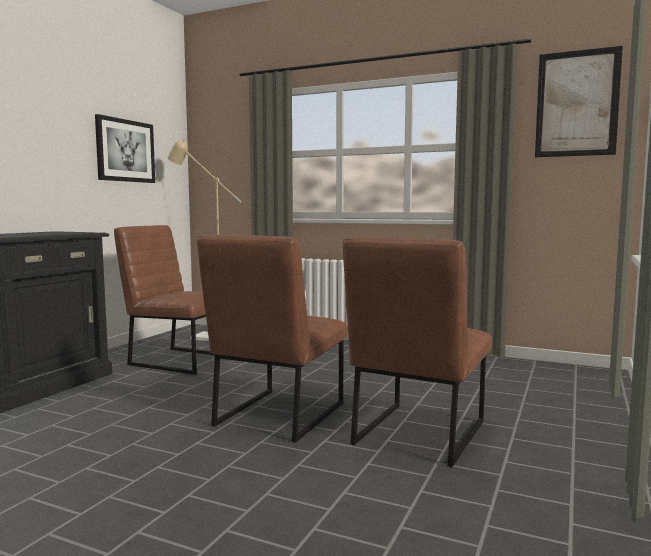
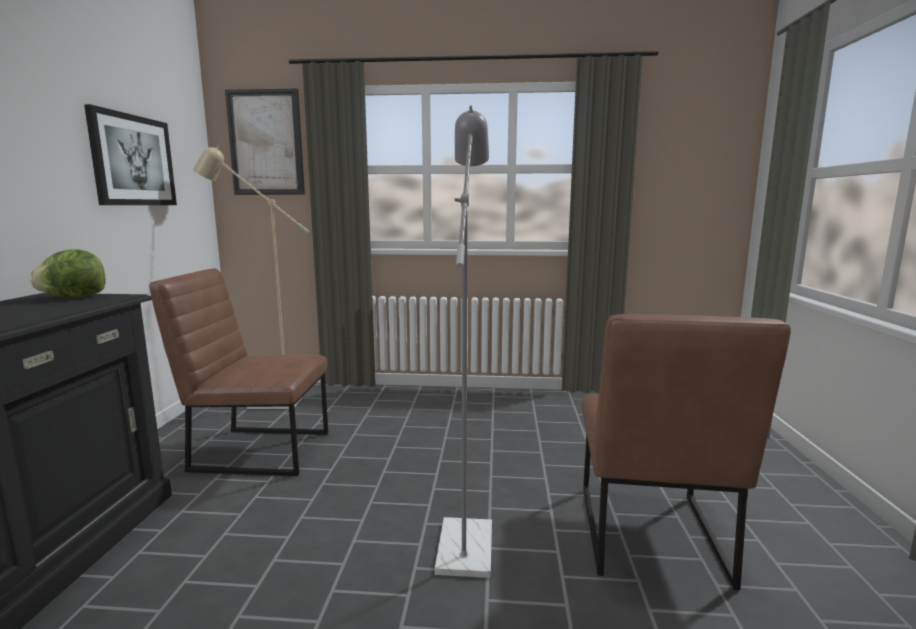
camera: 20 degrees left, 5 degrees up
brown chair [197,235,348,443] -> grey floor lamp [435,105,492,578]
picture [535,46,623,157] -> picture moved to [225,89,305,195]
none -> lettuce [30,249,106,297]

